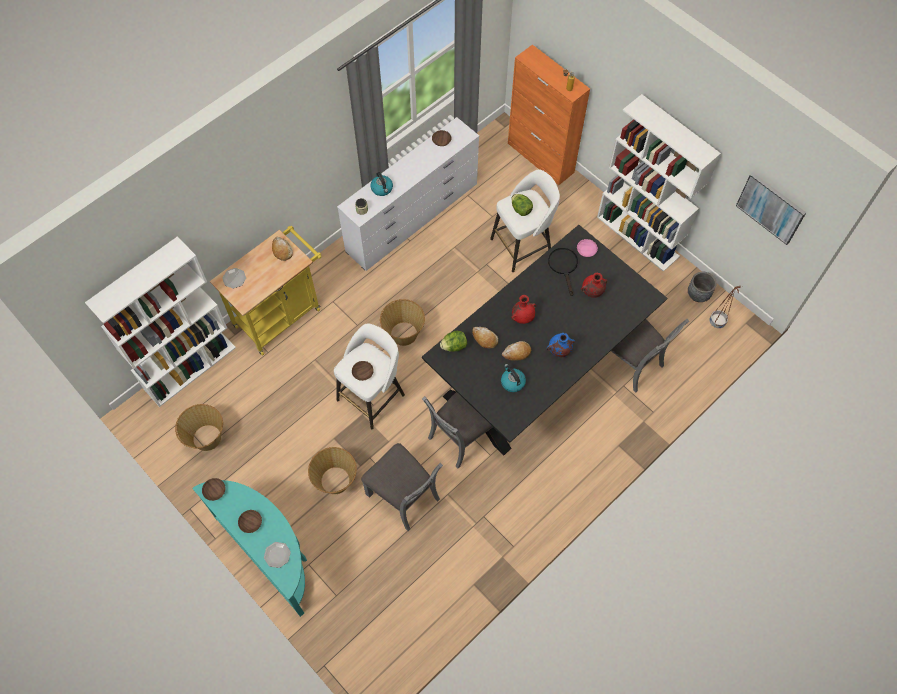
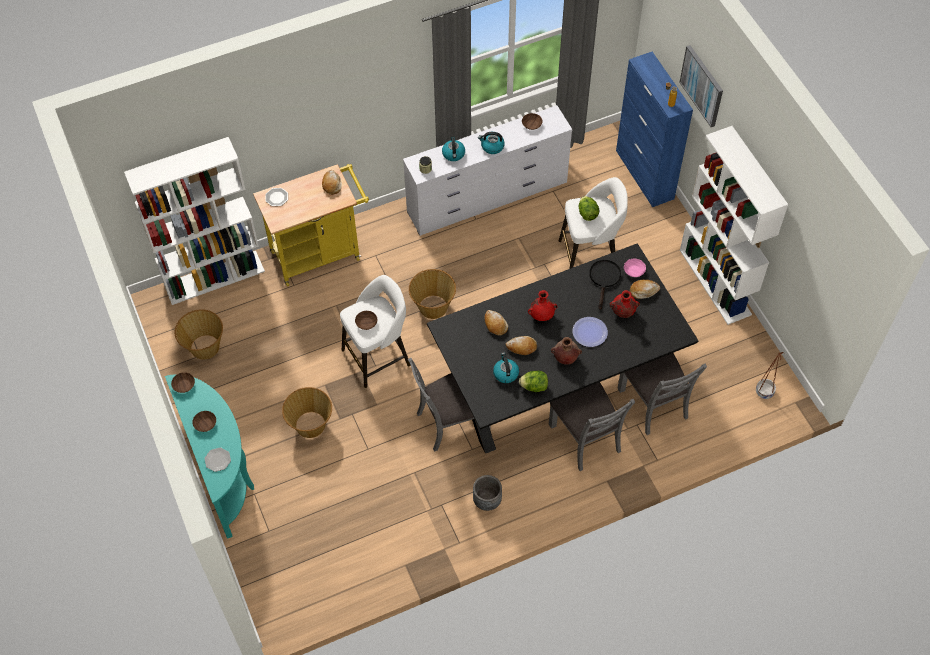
camera: 20 degrees right, 5 degrees down
grey chair [361,443,443,531] -> grey chair moved to [549,382,635,471]
lettuce [440,331,467,352] -> lettuce moved to [519,371,548,392]
orange cabinet [508,45,590,185] -> blue cabinet [616,52,693,207]
blue vase [547,333,575,357] -> brown vase [551,337,582,365]
grey planter [688,272,717,302] -> grey planter moved to [473,475,502,511]
picture [736,172,806,245] -> picture moved to [679,45,723,127]
none -> kettle [478,132,505,154]
none -> plate [573,317,608,347]
none -> bread [630,280,660,299]

